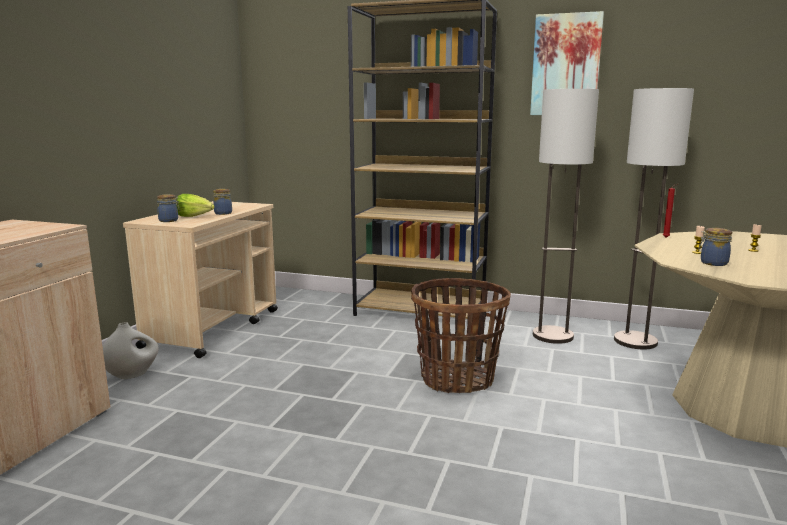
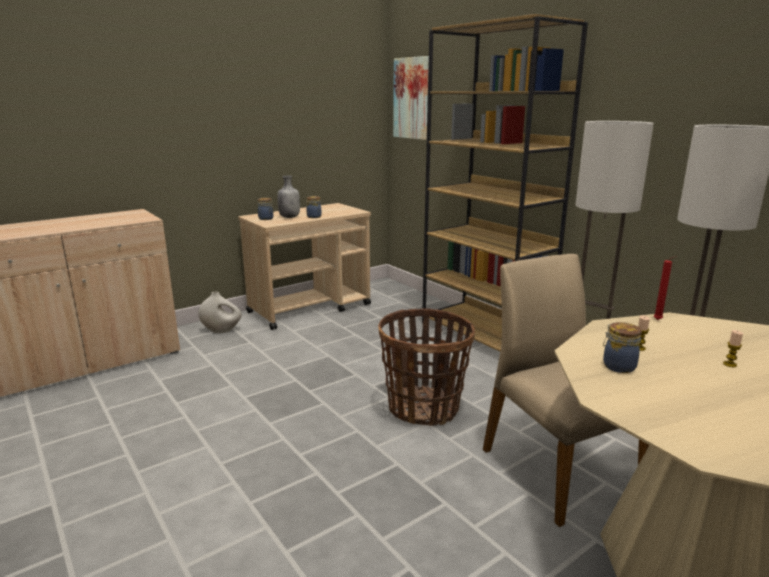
camera: 35 degrees right, 5 degrees up
lettuce [176,194,215,217] -> grey bottle [277,175,300,218]
picture [530,11,604,115] -> picture moved to [393,56,429,140]
none -> beige chair [483,254,649,527]

